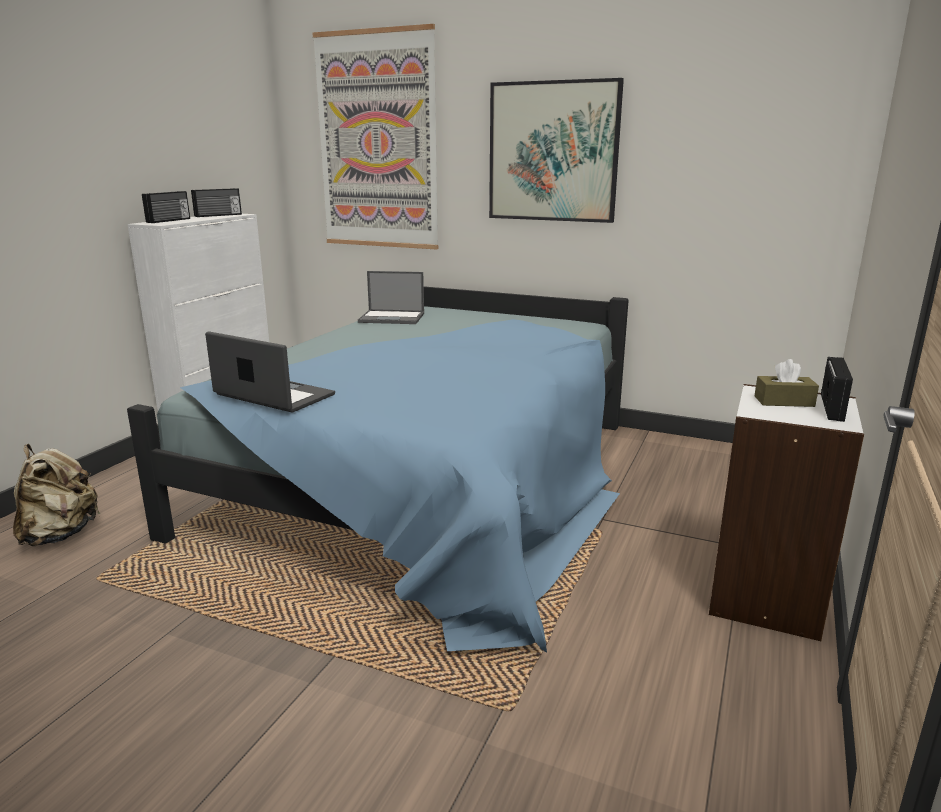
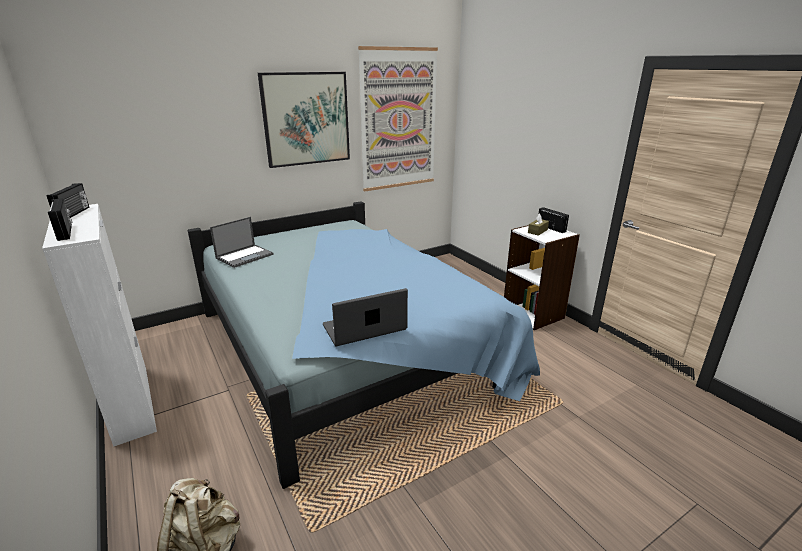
camera: 55 degrees left, 5 degrees up
picture [312,24,438,250] -> picture moved to [358,46,438,192]

